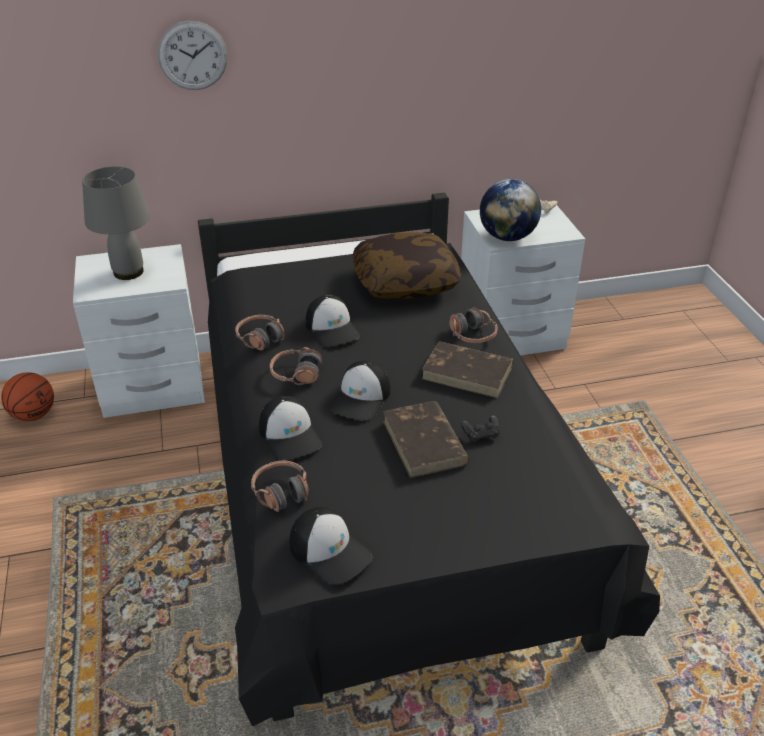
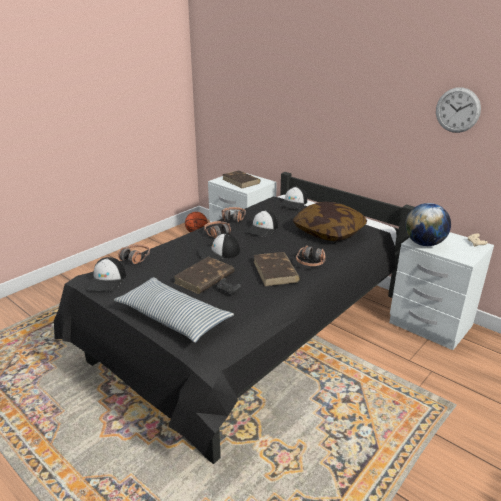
camera: 55 degrees right, 10 degrees down
grey table lamp [82,166,150,280] -> brown book [222,170,261,188]
wall clock [158,21,228,90] -> wall clock moved to [436,87,481,133]
cap [259,396,323,460] -> cap moved to [279,187,307,209]
none -> pillow [114,277,234,343]

